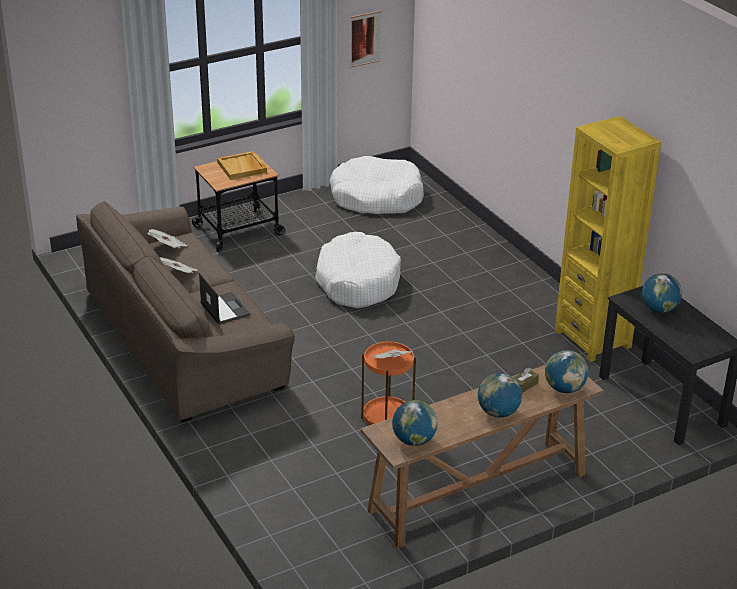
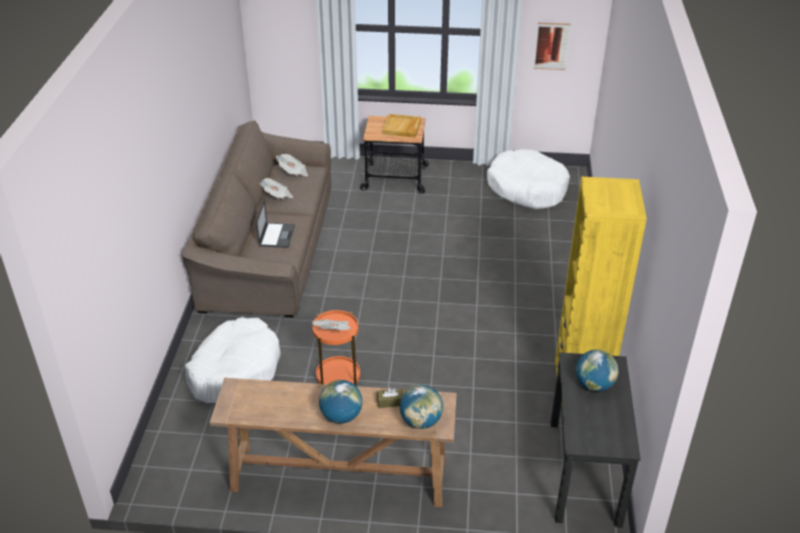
camera: 35 degrees right, 5 degrees up
white dog bed [315,232,401,308] -> white dog bed moved to [185,317,281,403]
globe [392,400,438,446] -> none

